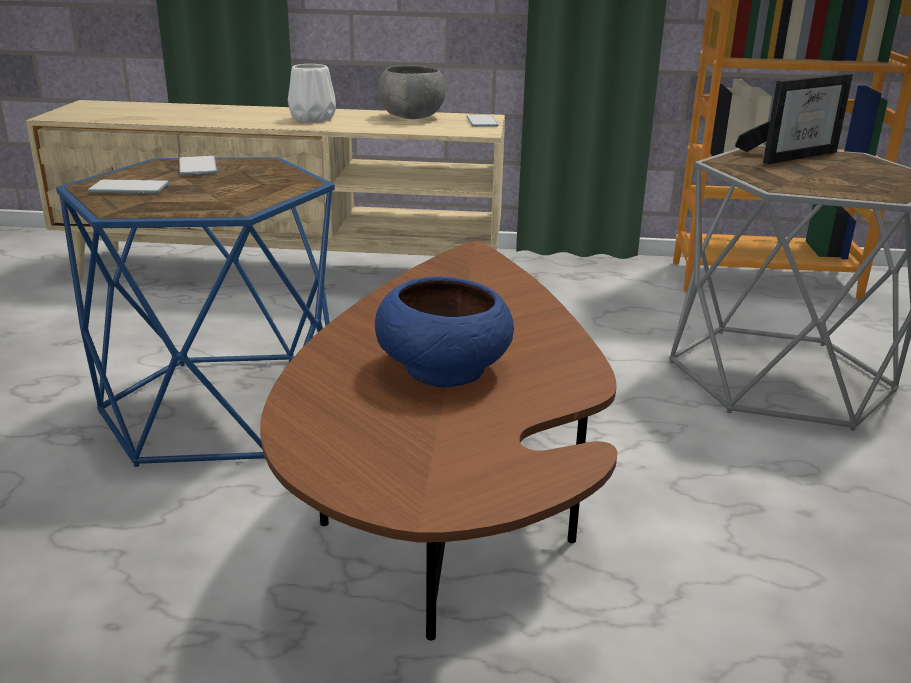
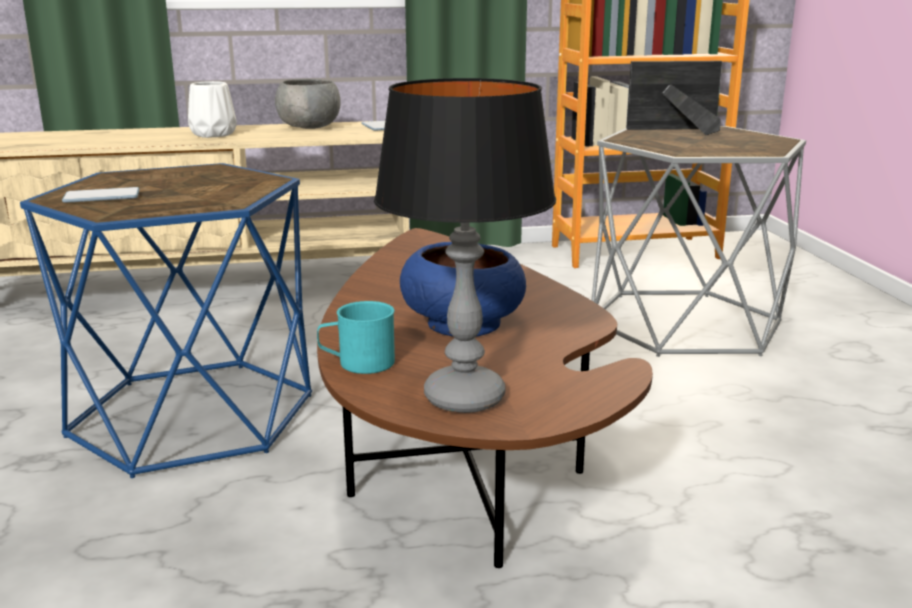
camera: 15 degrees left, 5 degrees down
phone [179,156,217,175] -> none
picture frame [735,73,853,164] -> picture frame turned 135 degrees counterclockwise [626,61,722,135]
none -> turquoise mug [317,301,395,374]
none -> table lamp [374,78,556,413]

